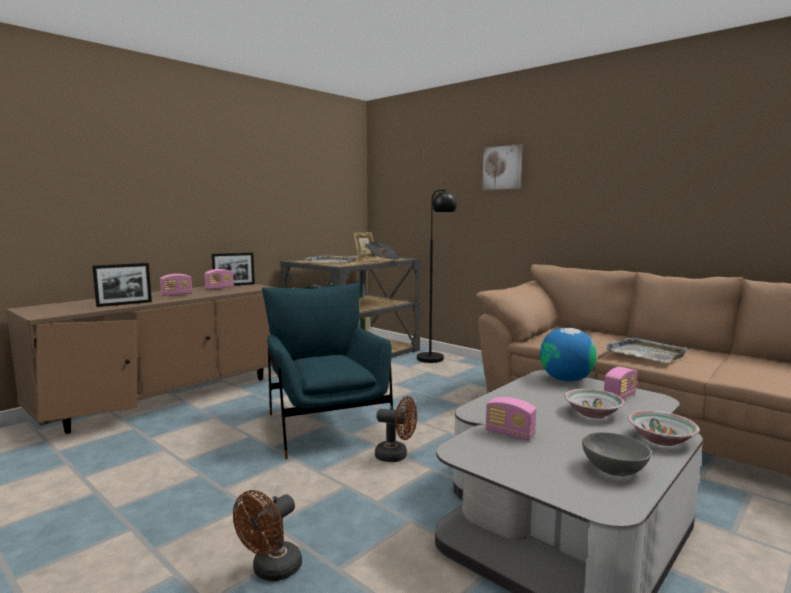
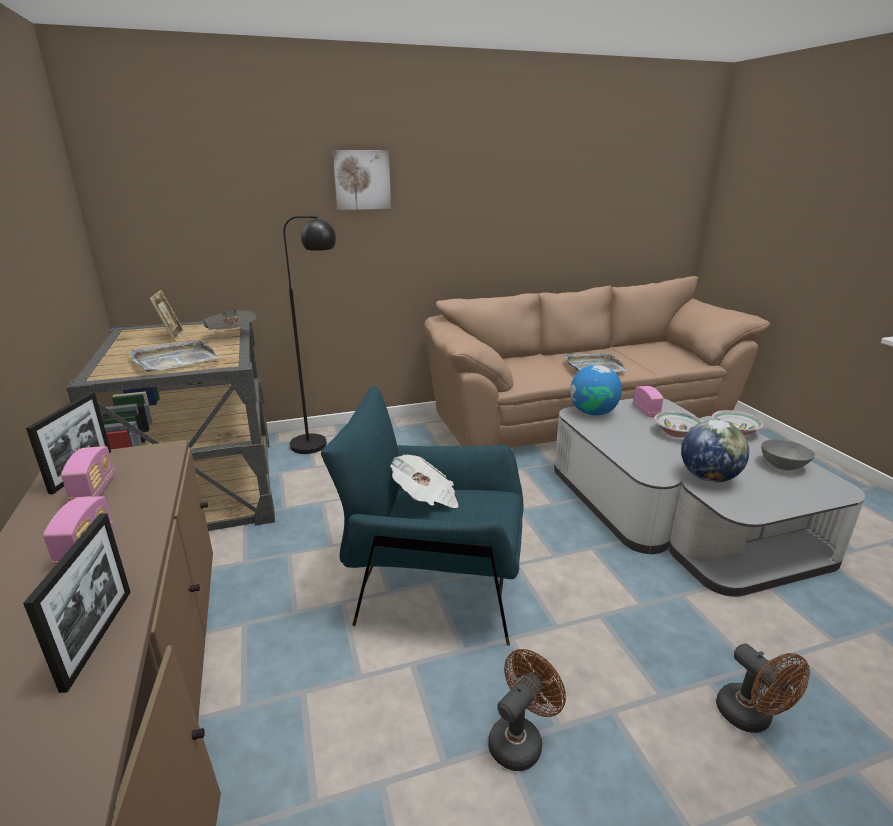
camera: 60 degrees left, 15 degrees up
brown fan [375,396,417,462] -> brown fan moved to [488,649,566,771]
radio [485,397,536,441] -> globe [681,420,749,483]
none -> newspaper [390,455,459,508]

